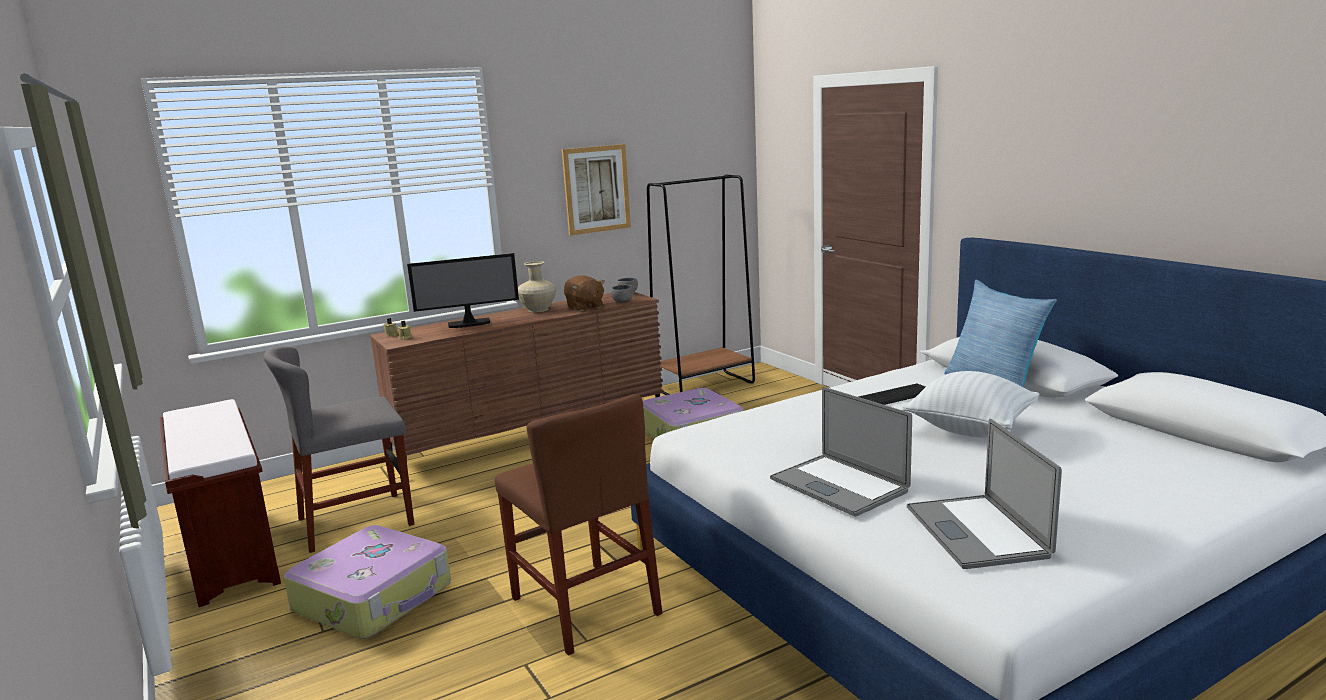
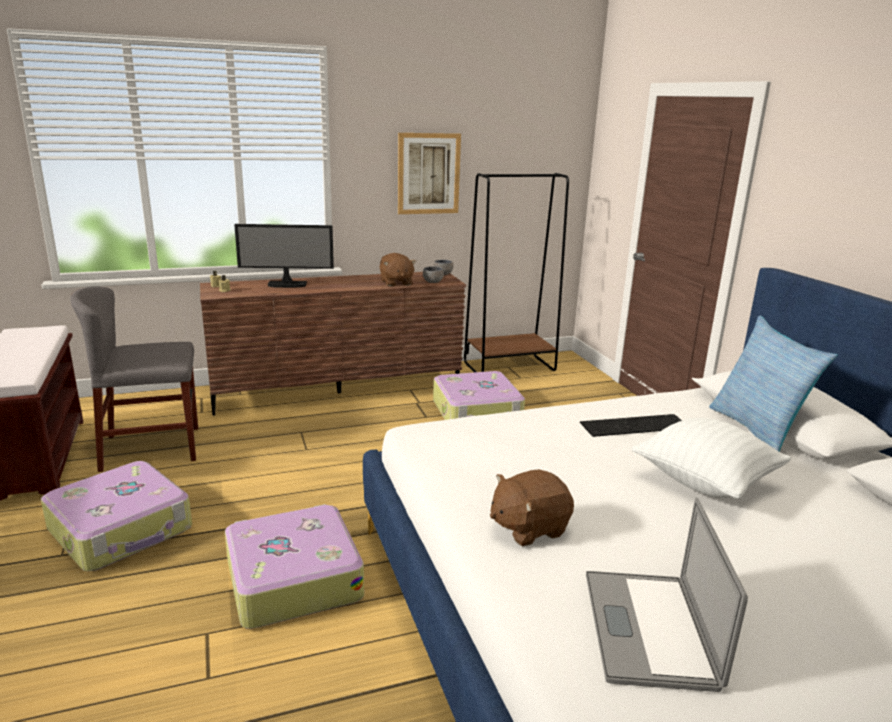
camera: 10 degrees right, 5 degrees up
brown chair [495,394,663,656] -> suitcase [225,504,364,629]
beige vase [518,261,556,312] -> none
laptop [770,387,912,517] -> brown plush toy [490,469,574,546]

